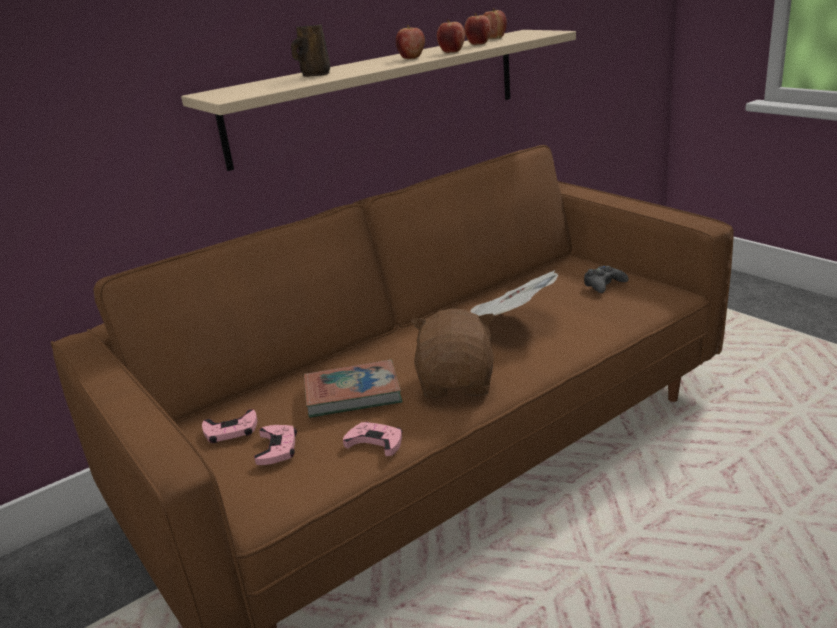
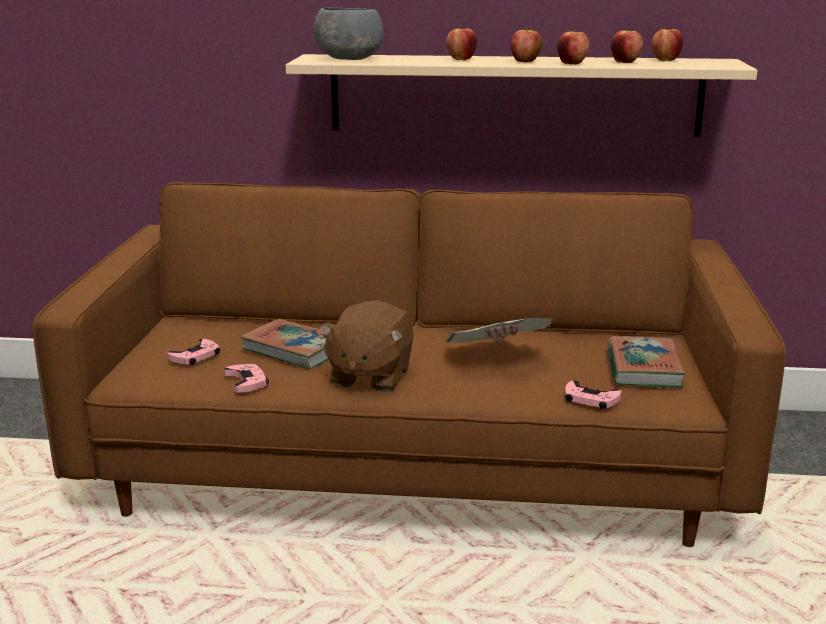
camera: 40 degrees right, 5 degrees down
pink game controller [202,409,257,443] -> pink game controller moved to [565,380,621,409]
brown mug [291,24,330,77] -> none
brown plush toy [411,309,494,398] -> brown plush toy turned 150 degrees clockwise [319,300,414,392]
black game controller [584,265,628,293] -> book [607,336,686,388]
none -> grey bowl [314,8,383,60]
none -> apple [446,26,477,61]

